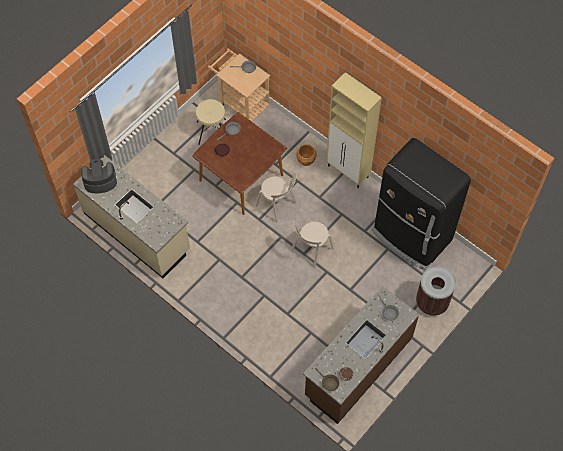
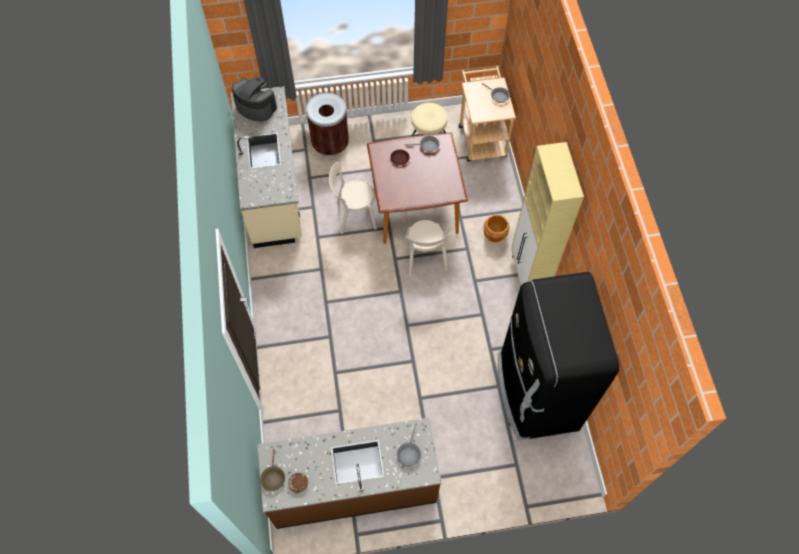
camera: 40 degrees right, 0 degrees up
beige chair [291,220,334,269] -> beige chair moved to [329,162,377,234]
brown trash can [416,266,456,316] -> brown trash can moved to [306,93,349,157]

